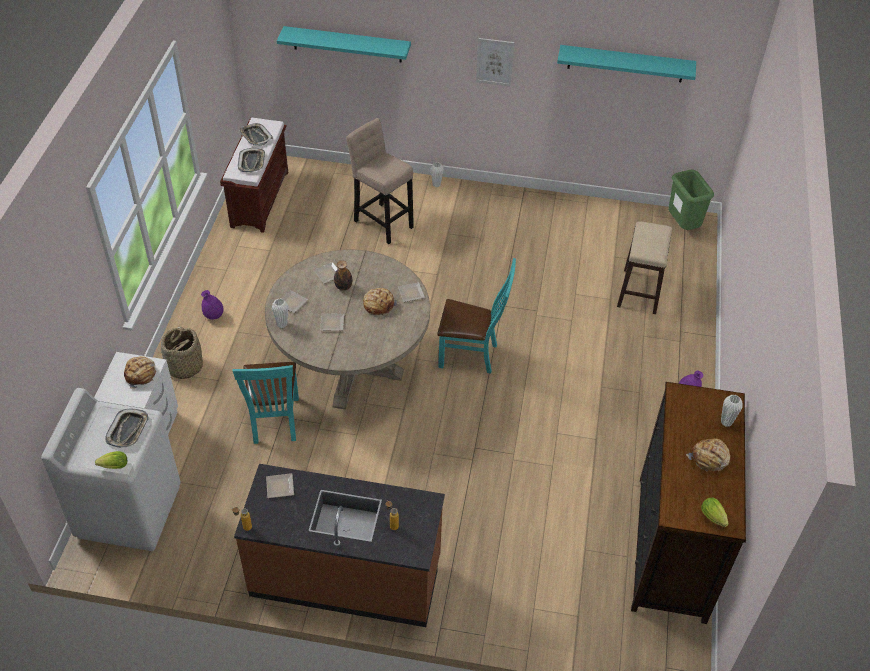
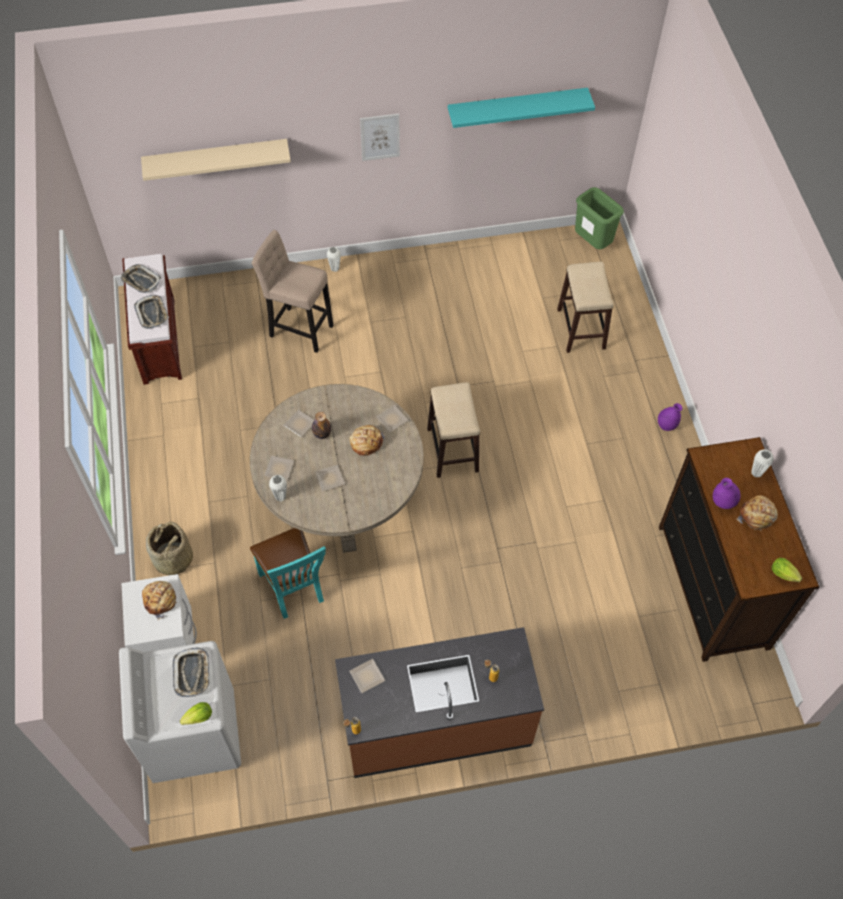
camera: 20 degrees left, 10 degrees up
purple vase [201,290,223,319] -> purple vase moved to [713,478,741,509]
turquoise shelf [277,26,411,63] -> beige shelf [141,139,291,181]
turquoise chair [437,258,516,374] -> stool [427,382,480,478]

